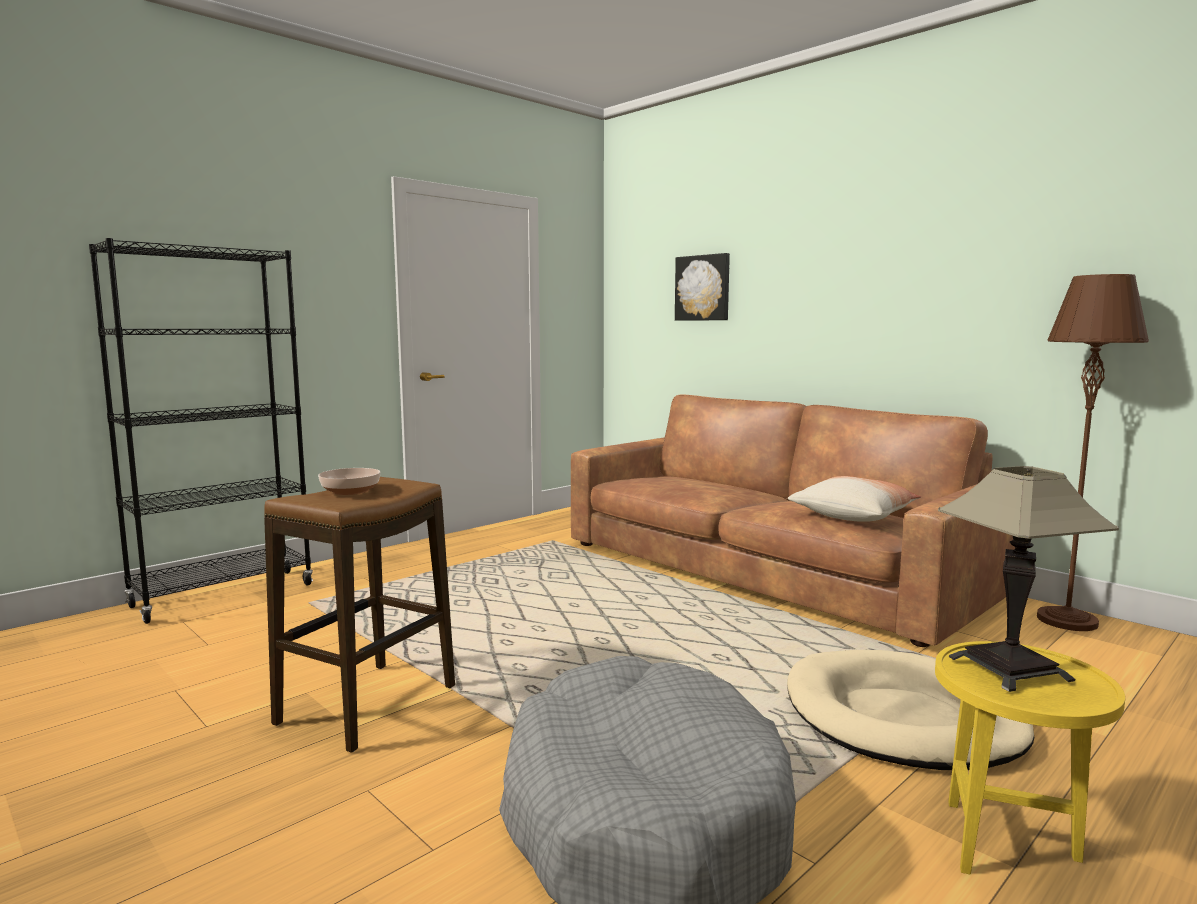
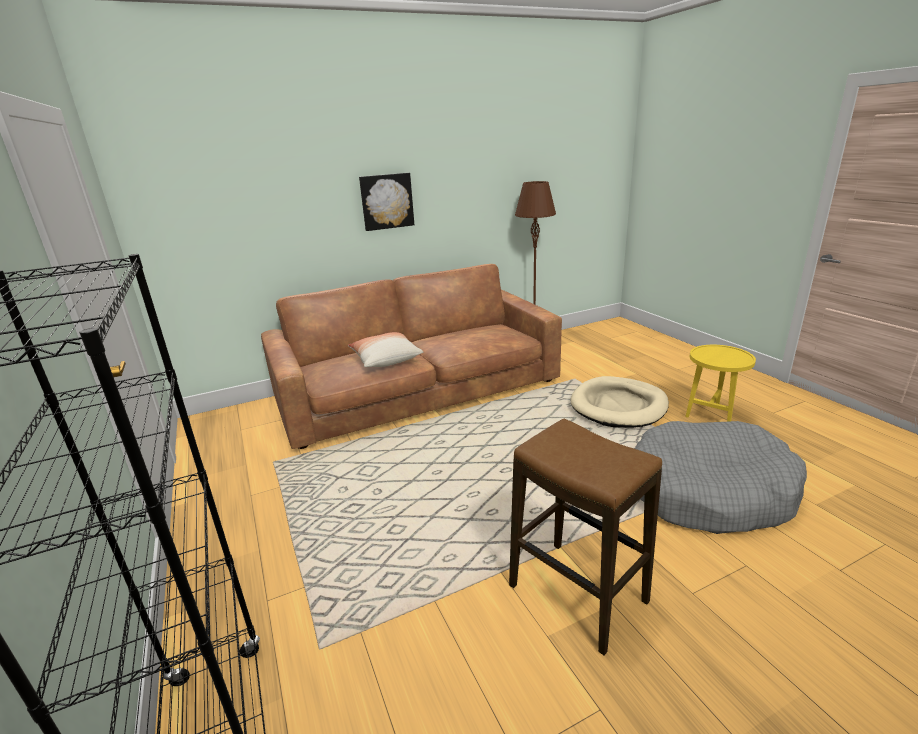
camera: 70 degrees left, 15 degrees up
bowl [318,468,380,495] -> none
picture [675,253,730,321] -> picture moved to [359,173,414,231]
pillow [788,476,921,522] -> pillow moved to [348,332,423,367]
table lamp [938,466,1119,692] -> none

